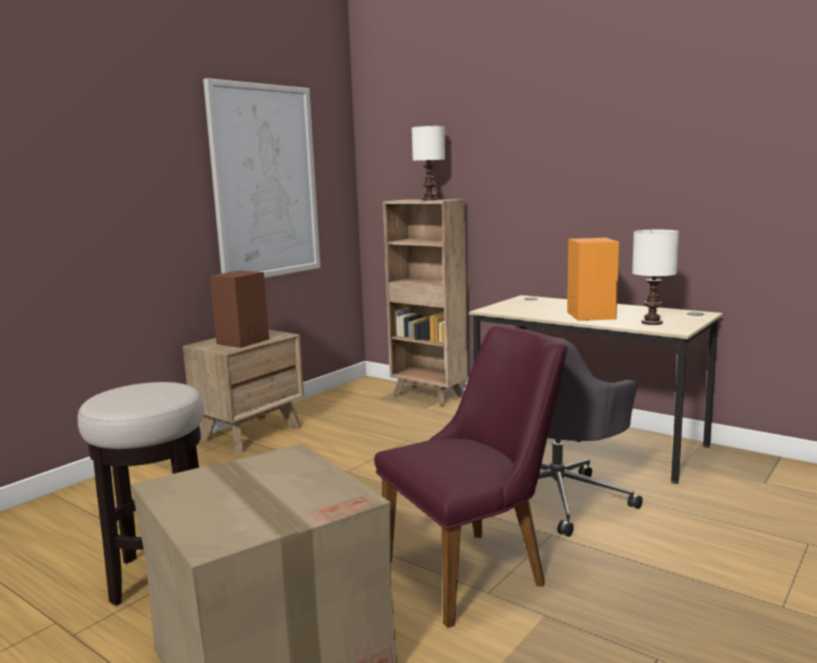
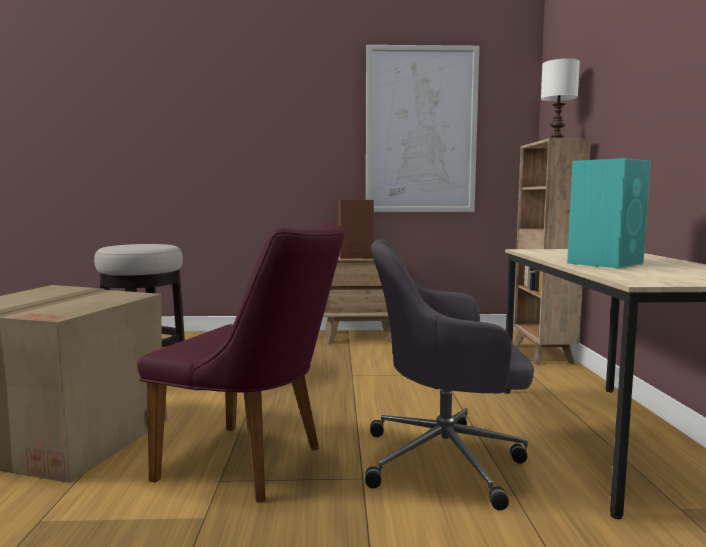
camera: 50 degrees right, 5 degrees down
orange speaker [567,238,619,321] -> turquoise speaker [567,158,651,268]
white table lamp [632,230,679,325] -> none

